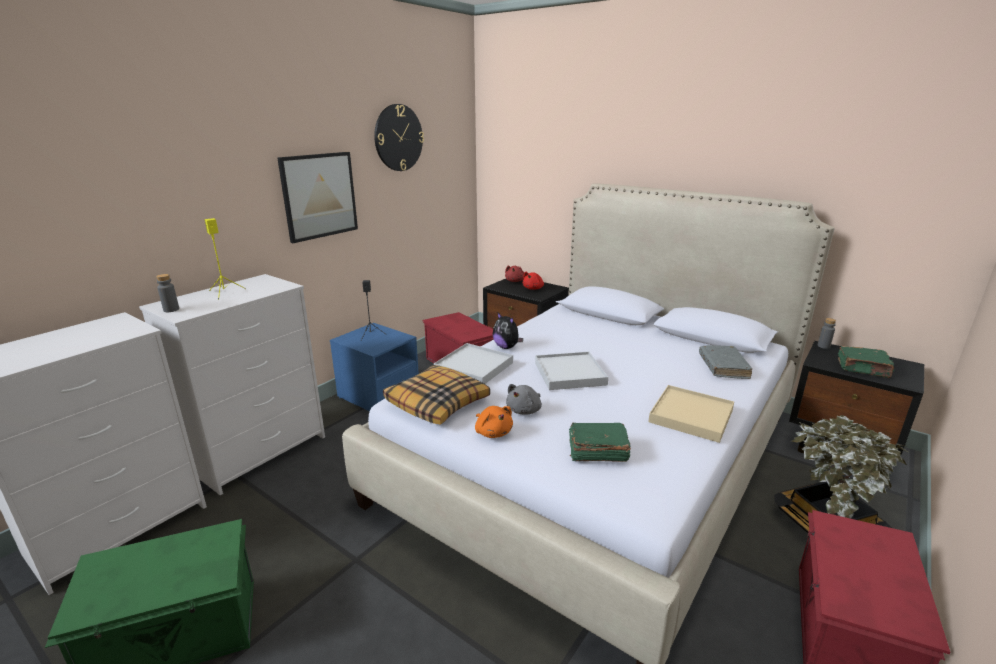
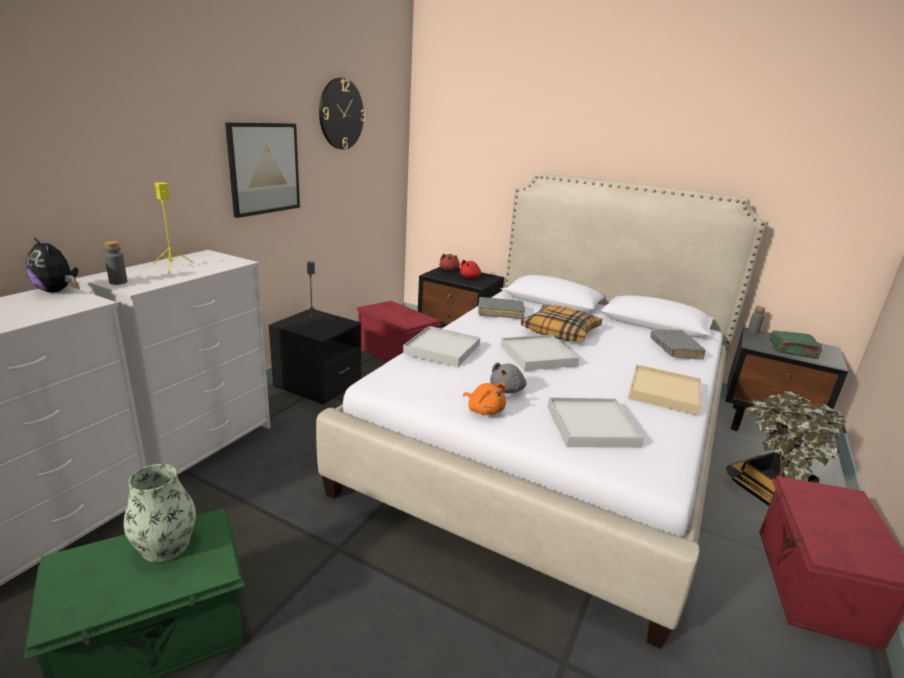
camera: 10 degrees left, 0 degrees up
blue nightstand [330,323,419,411] -> black nightstand [268,309,361,405]
pillow [383,365,490,425] -> pillow moved to [521,305,602,342]
plush toy [492,313,523,349] -> plush toy moved to [26,237,78,292]
green book [569,423,631,462] -> white tray [547,397,644,448]
none -> vase [123,464,196,563]
none -> grey book [478,297,525,319]

